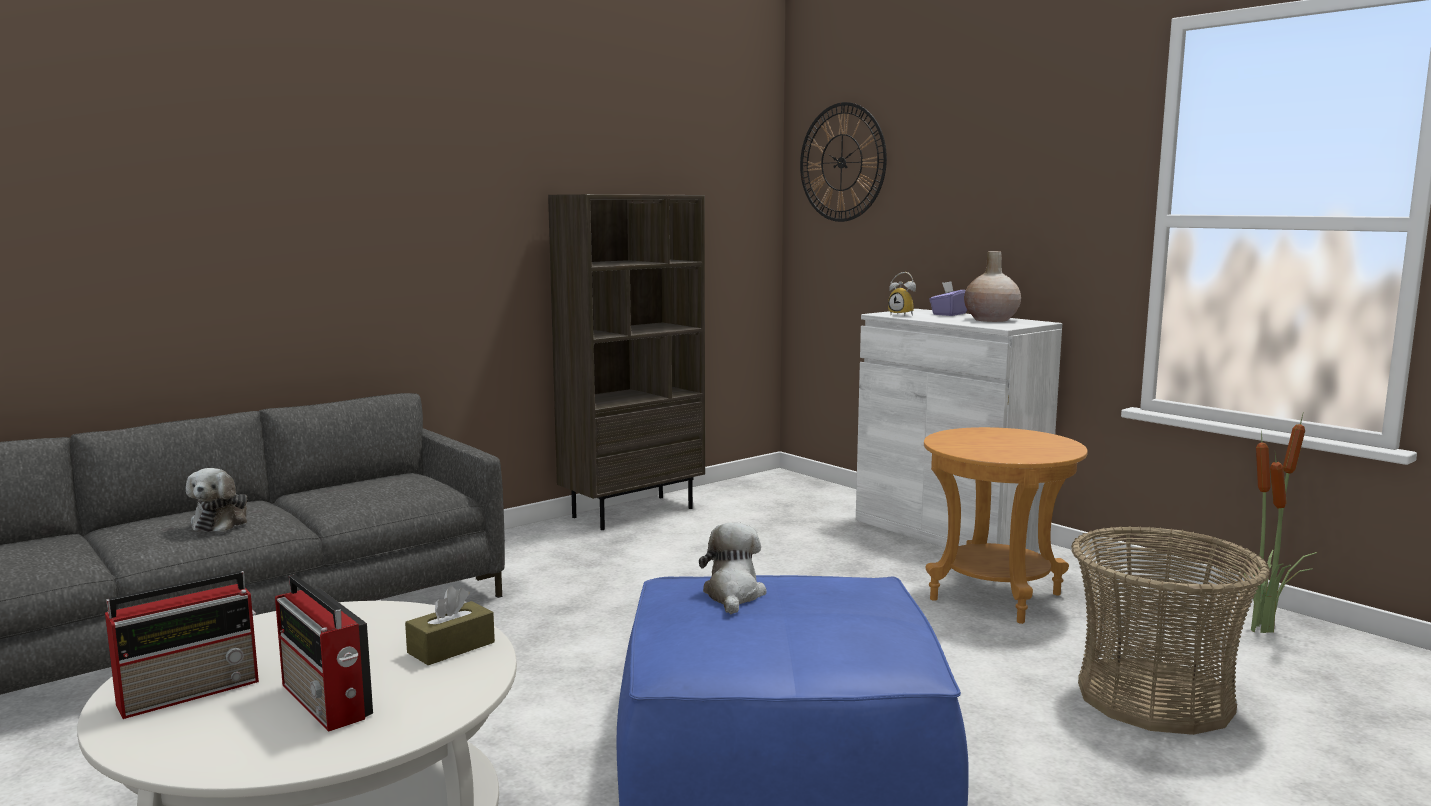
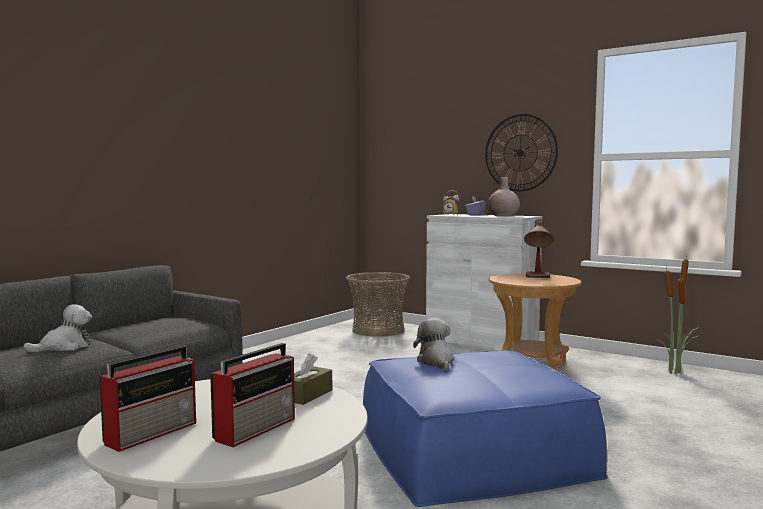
camera: 15 degrees left, 5 degrees down
plush toy [186,468,247,532] -> plush toy turned 120 degrees counterclockwise [23,304,92,352]
radio [275,575,373,732] -> radio turned 90 degrees counterclockwise [210,343,295,447]
brown bookcase [548,194,705,530] -> none
wall clock [800,102,887,222] -> wall clock moved to [485,114,558,191]
basket [1071,526,1270,735] -> basket moved to [346,272,410,337]
none -> table lamp [524,219,554,278]

